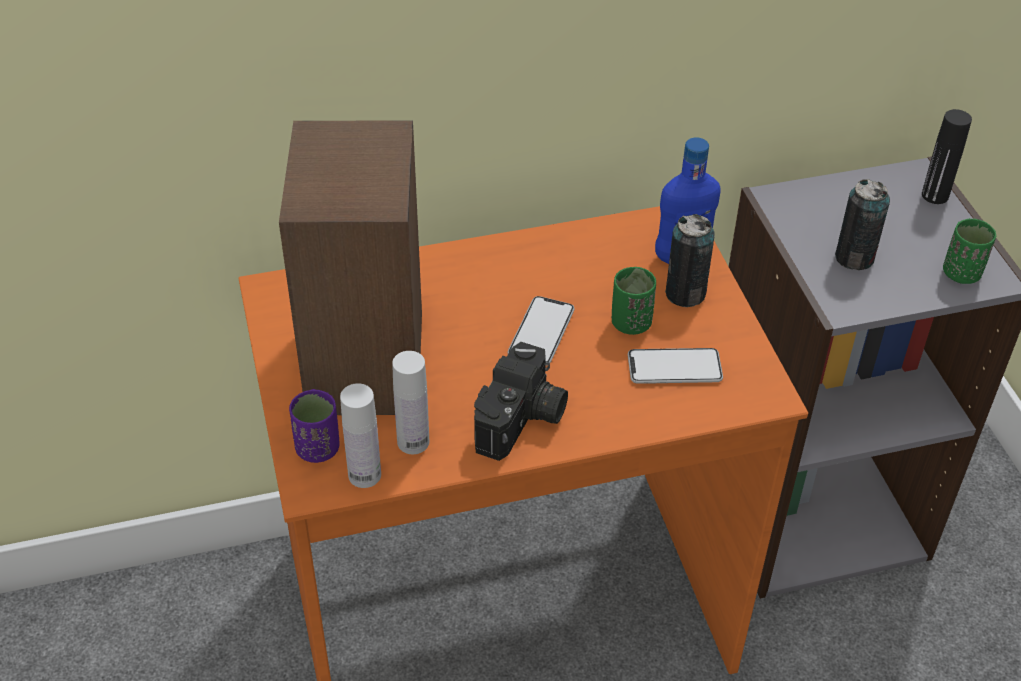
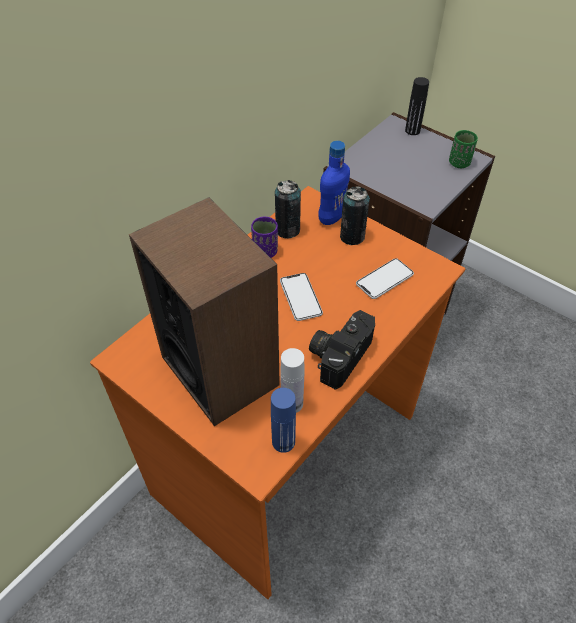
camera: 35 degrees left, 5 degrees up
purple cup [289,389,340,463] -> purple cup moved to [251,217,278,258]
white bottle [340,383,381,488] -> blue bottle [271,388,296,453]
camera [474,342,568,461] -> camera turned 135 degrees counterclockwise [309,310,375,390]
green cup [612,267,656,335] -> none
can [835,179,890,270] -> can moved to [275,180,301,239]

